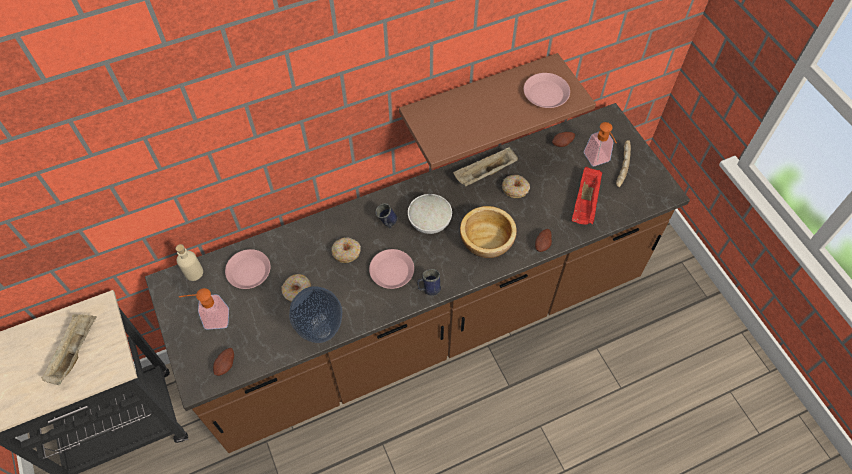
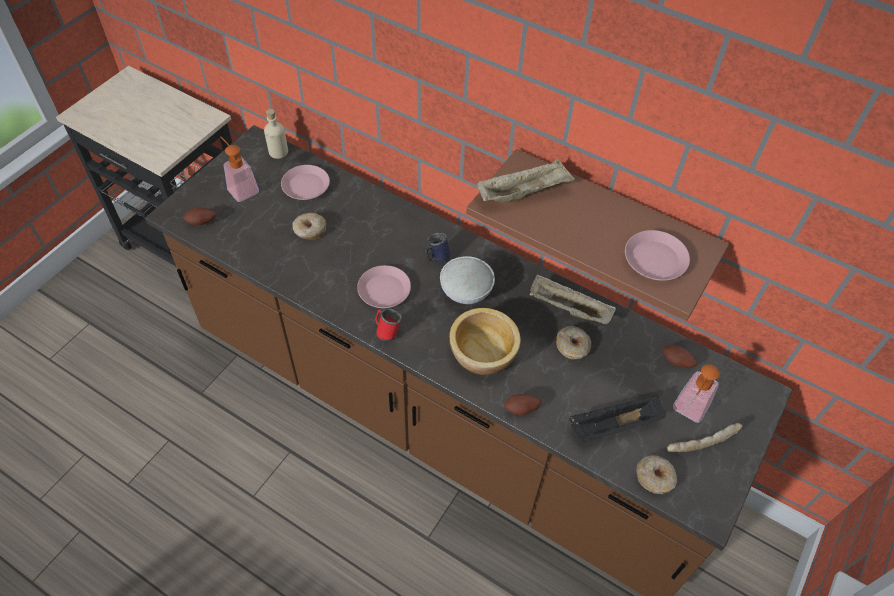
camera: 55 degrees right, 5 degrees down
beige tray [41,314,97,385] -> beige tray moved to [476,159,575,203]
vase [289,286,342,343] -> none
donut [331,237,361,263] -> donut moved to [636,455,677,494]
blue mug [417,269,441,296] -> red mug [375,309,402,341]
red tray [572,167,602,225] -> black tray [569,395,666,443]

